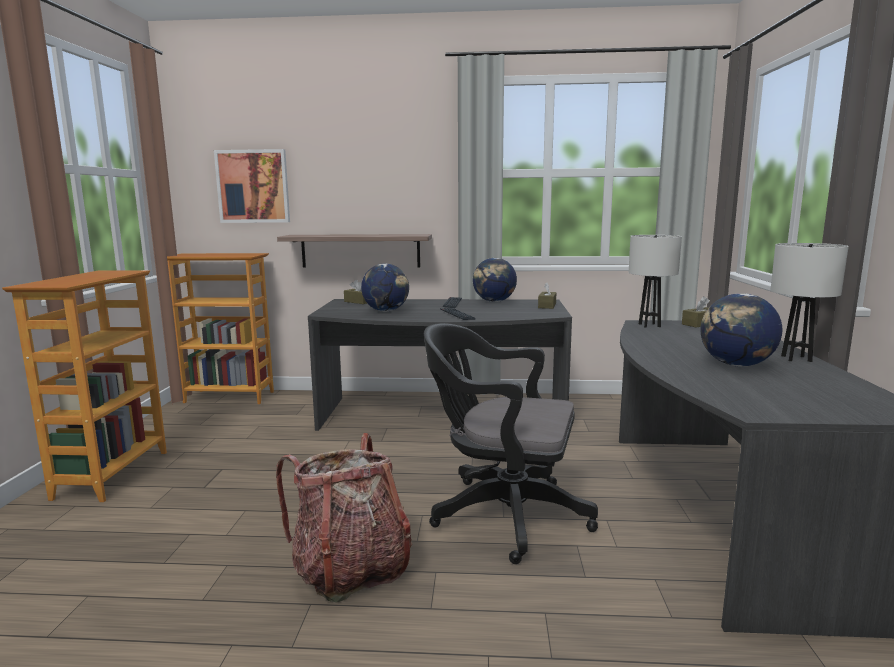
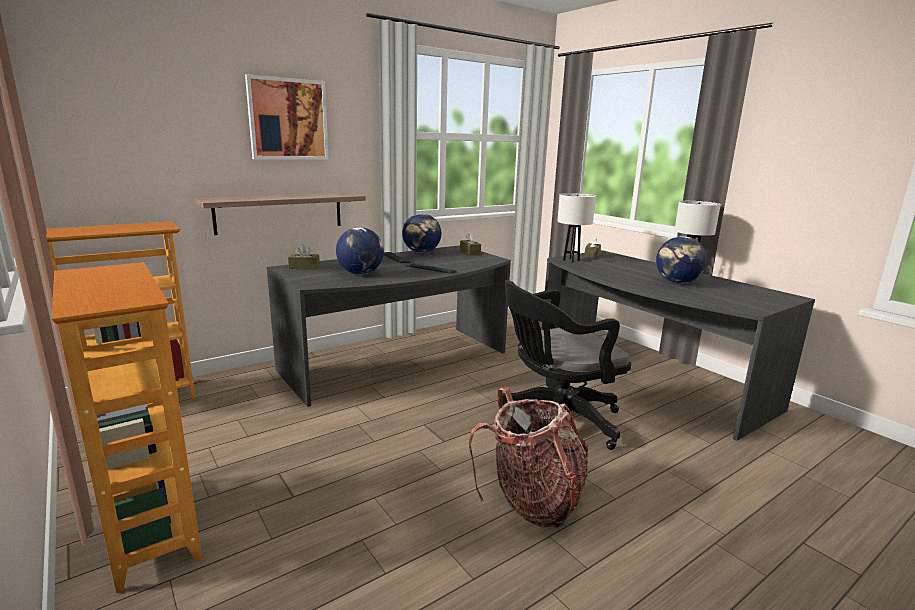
camera: 40 degrees left, 5 degrees up
picture [214,149,290,223] -> picture moved to [245,74,328,159]

